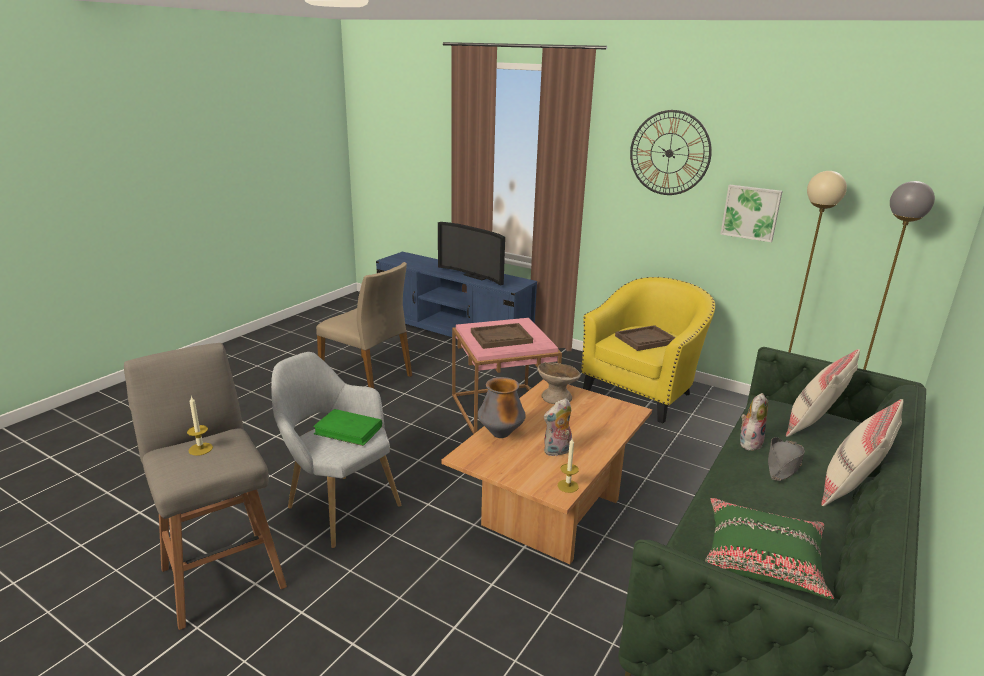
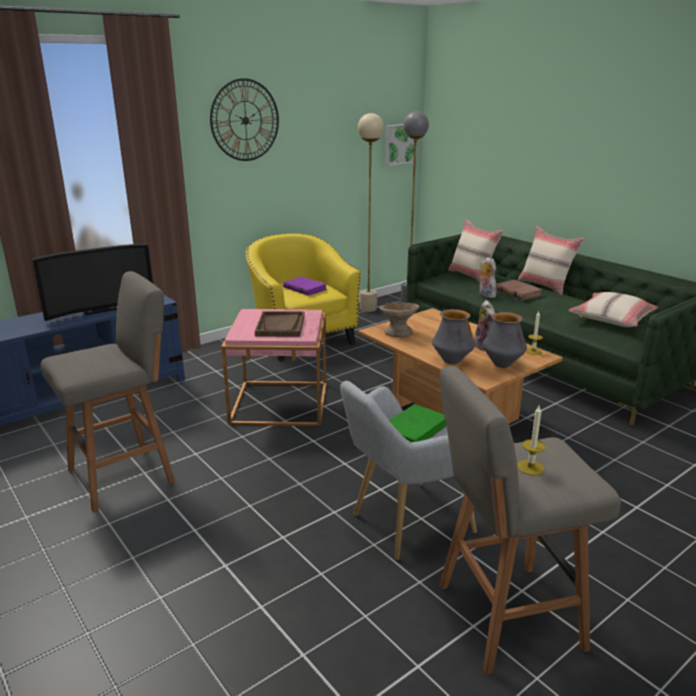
camera: 70 degrees left, 0 degrees up
beige chair [316,262,412,388] -> grey stool [41,271,175,512]
brown tray [615,325,676,351] -> purple book [283,277,327,296]
green pillow [705,498,834,600] -> beige pillow [569,292,658,327]
picture [720,185,783,242] -> picture moved to [385,124,416,166]
grey hat [768,437,805,481] -> brown book [496,280,543,300]
none -> vase [482,312,527,368]

